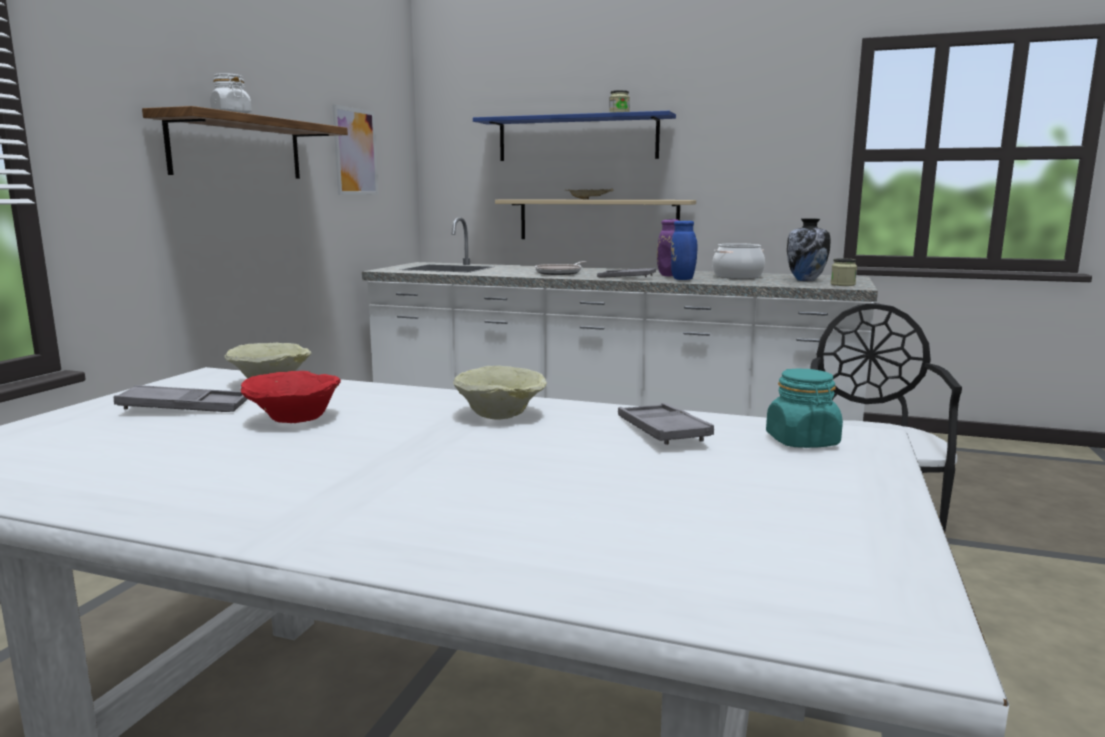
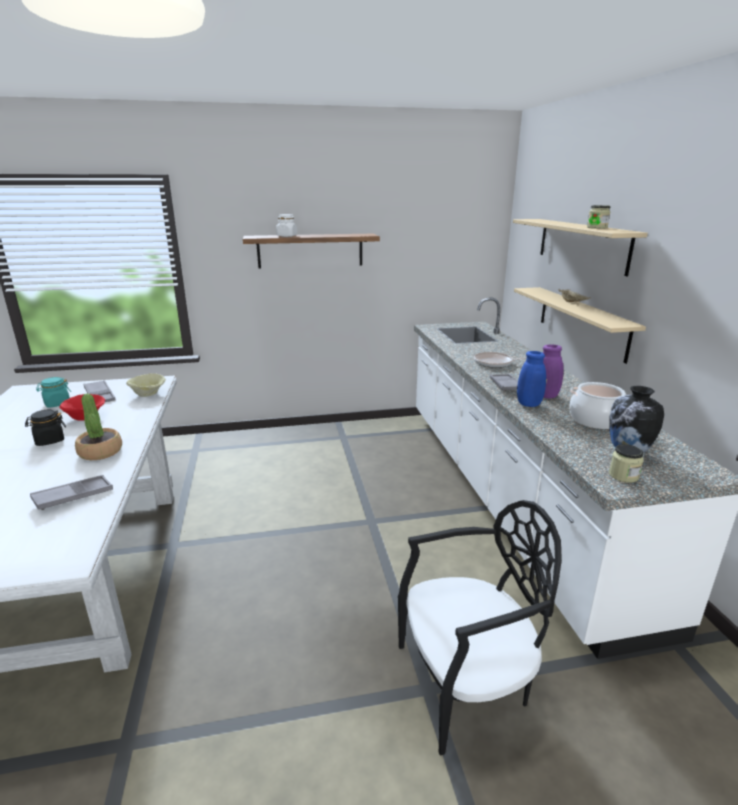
camera: 60 degrees right, 10 degrees up
picture [332,105,378,195] -> none
beige bowl [453,366,547,420] -> potted plant [75,393,122,460]
blue shelf [473,111,676,161] -> beige shelf [513,219,648,276]
turquoise jar [766,369,843,448] -> turquoise jar moved to [36,377,71,408]
none -> black jar [25,410,66,446]

